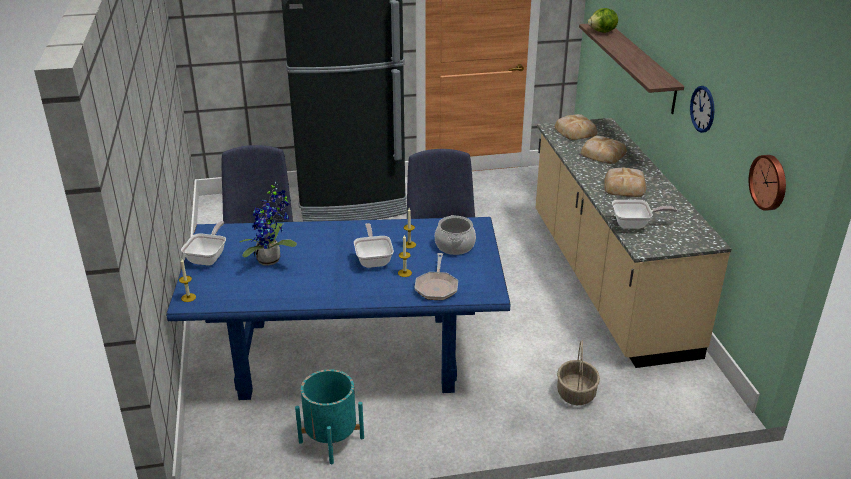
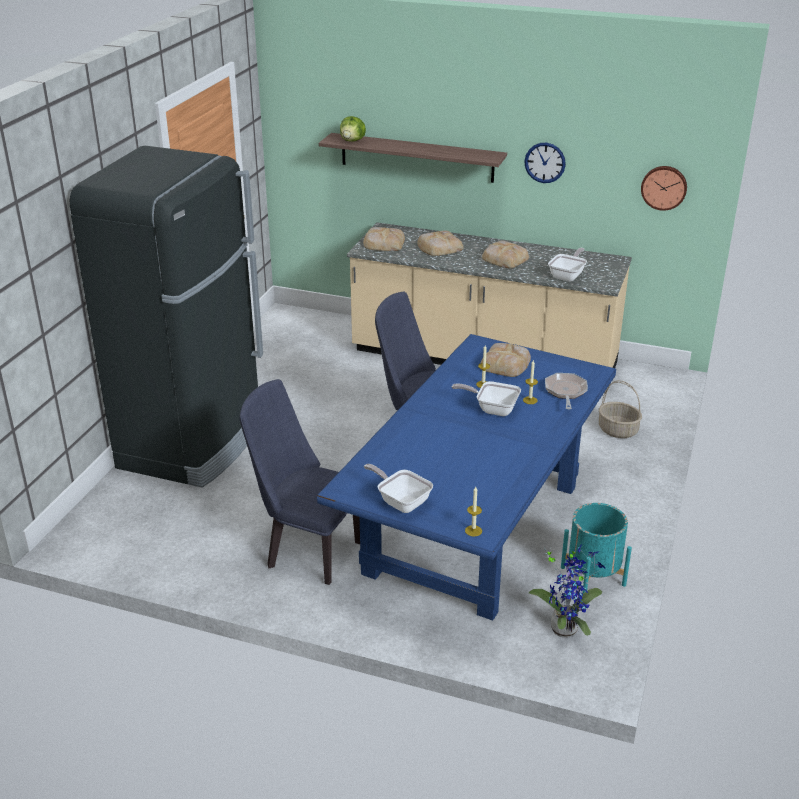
camera: 60 degrees left, 0 degrees up
potted plant [239,182,297,266] -> potted plant moved to [529,544,605,638]
frying pan [415,253,458,300] -> frying pan turned 120 degrees counterclockwise [545,373,588,409]
cooking pot [435,215,476,255] -> bread [480,343,531,377]

